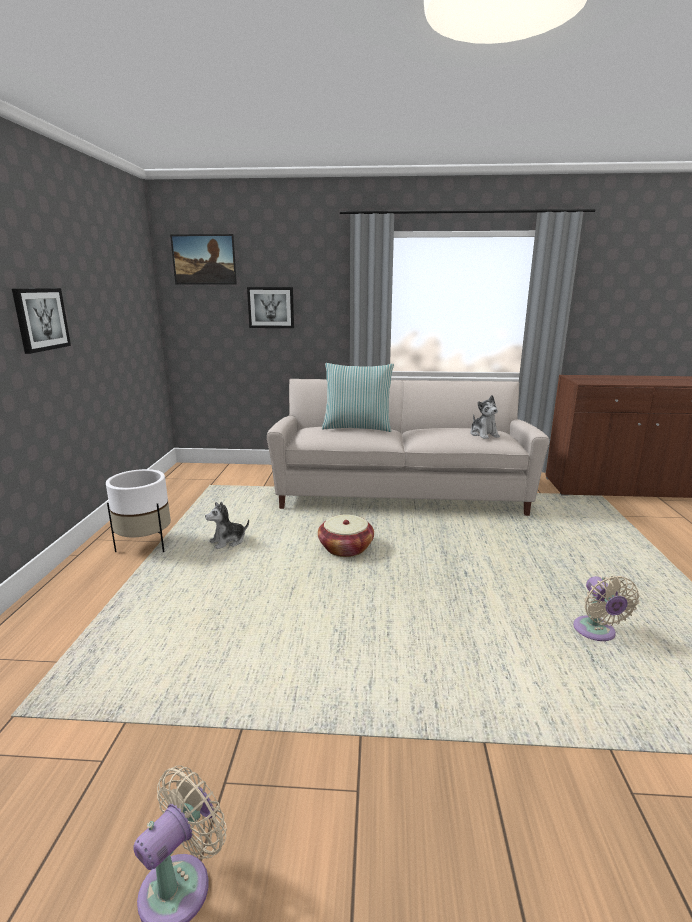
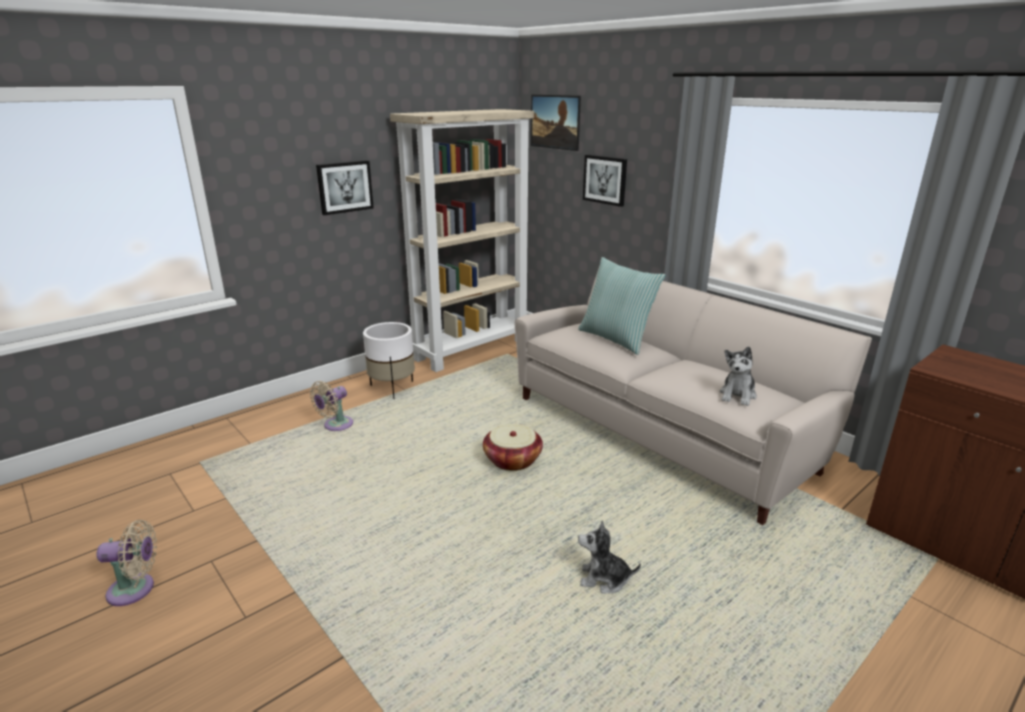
camera: 45 degrees right, 5 degrees up
plush toy [205,502,249,549] -> plush toy moved to [578,520,641,594]
beige fan [573,576,640,641] -> beige fan moved to [310,381,353,431]
none -> beige bookcase [390,109,534,372]

